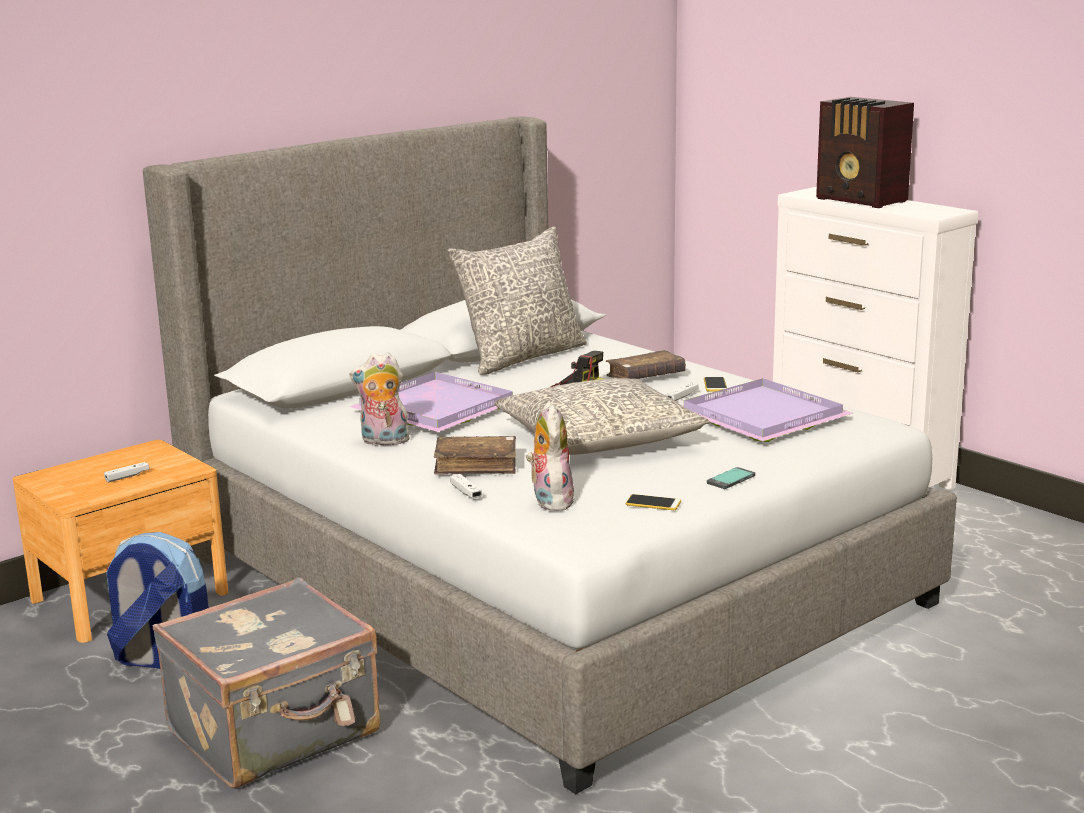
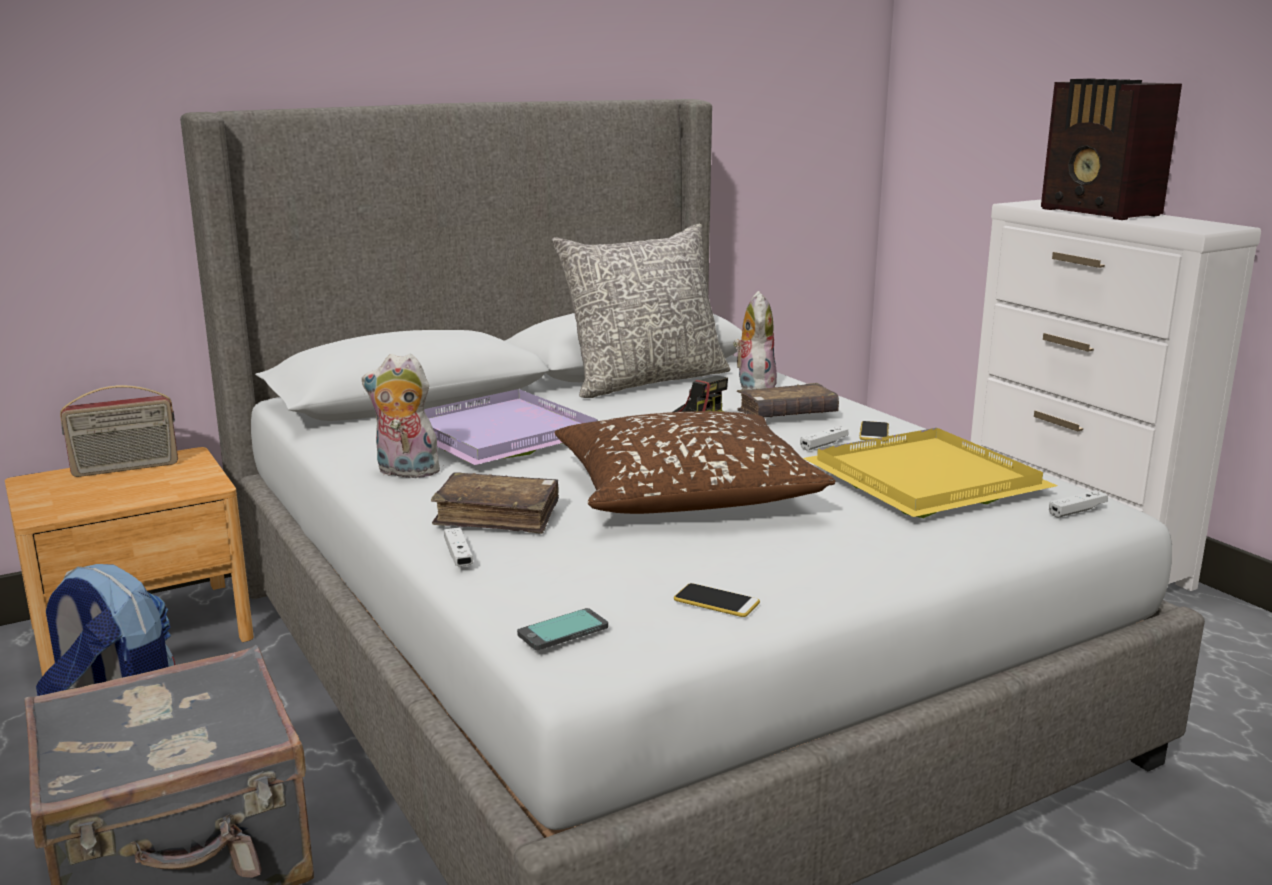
camera: 10 degrees right, 0 degrees up
white game controller [104,462,149,482] -> white game controller moved to [1049,490,1108,518]
grey pillow [494,378,709,455] -> brown pillow [555,411,836,514]
plush toy [526,401,574,511] -> plush toy moved to [733,291,777,390]
purple tray [682,378,853,442] -> yellow tray [803,428,1058,518]
phone [707,467,755,489] -> phone moved to [517,608,608,650]
none -> radio [60,385,178,477]

